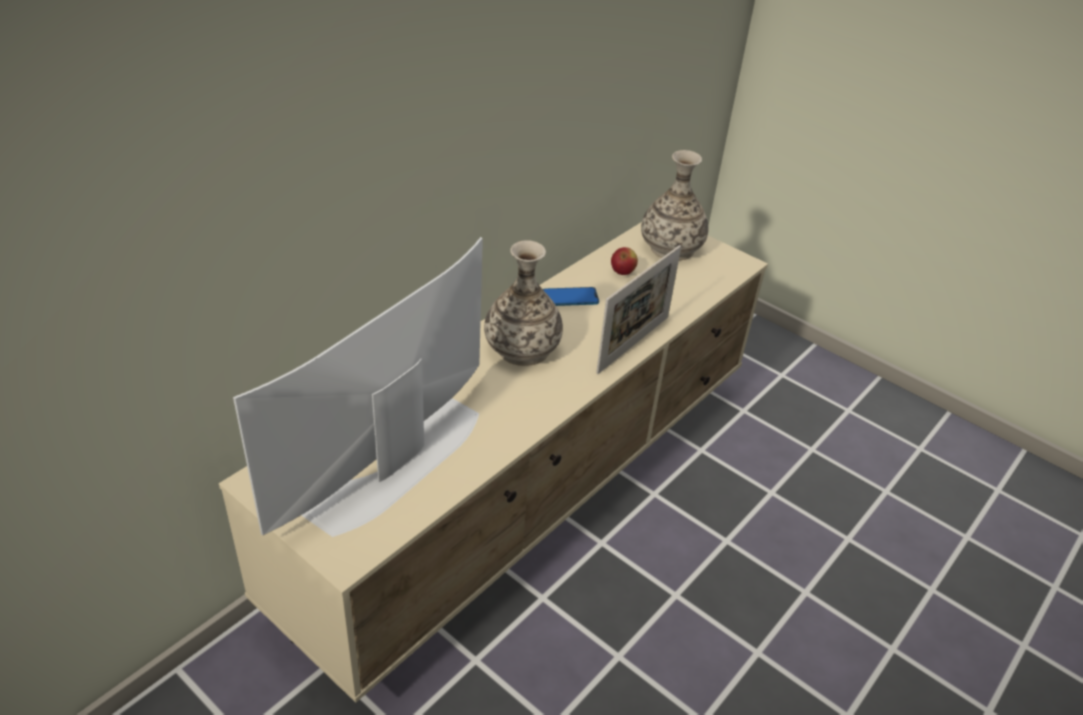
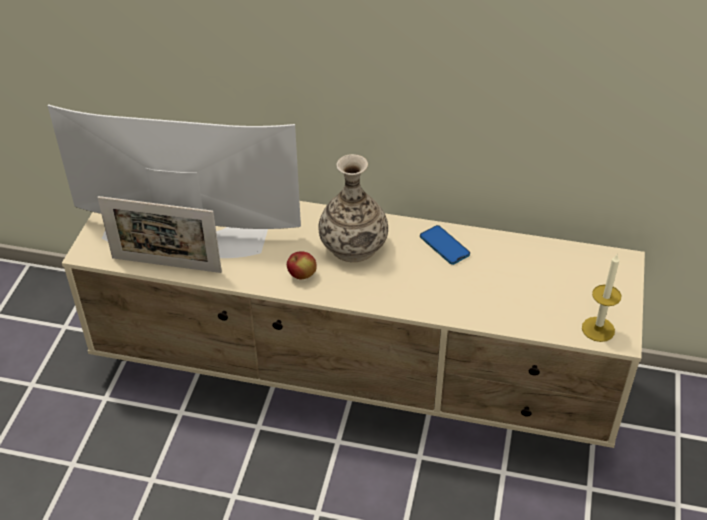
camera: 65 degrees right, 5 degrees up
picture frame [596,245,681,374] -> picture frame moved to [97,196,222,273]
apple [611,247,638,275] -> apple moved to [287,251,317,279]
vase [641,150,708,260] -> none
none -> candle [582,253,622,342]

